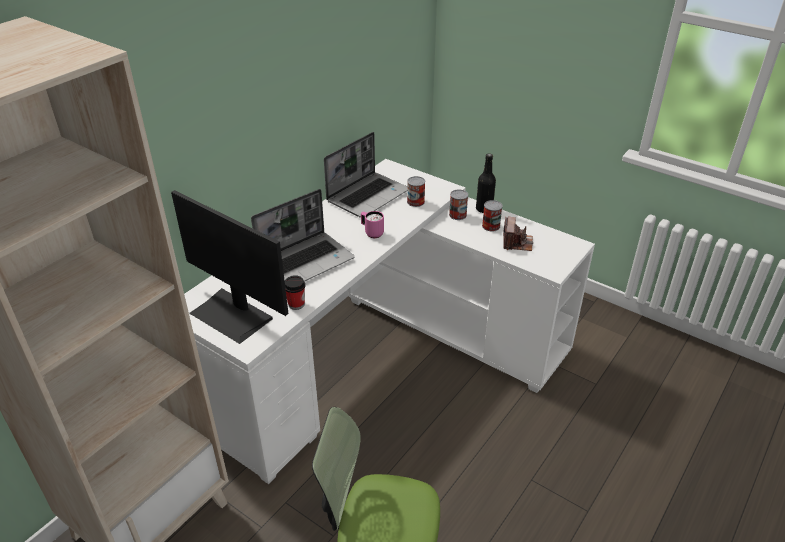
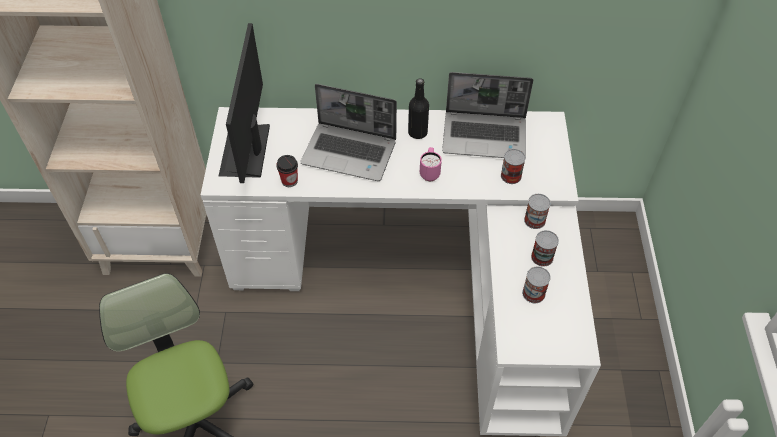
camera: 55 degrees right, 15 degrees up
black bottle [476,153,496,213] -> black bottle moved to [408,78,429,139]
camera [503,217,533,251] -> can [522,267,551,303]

